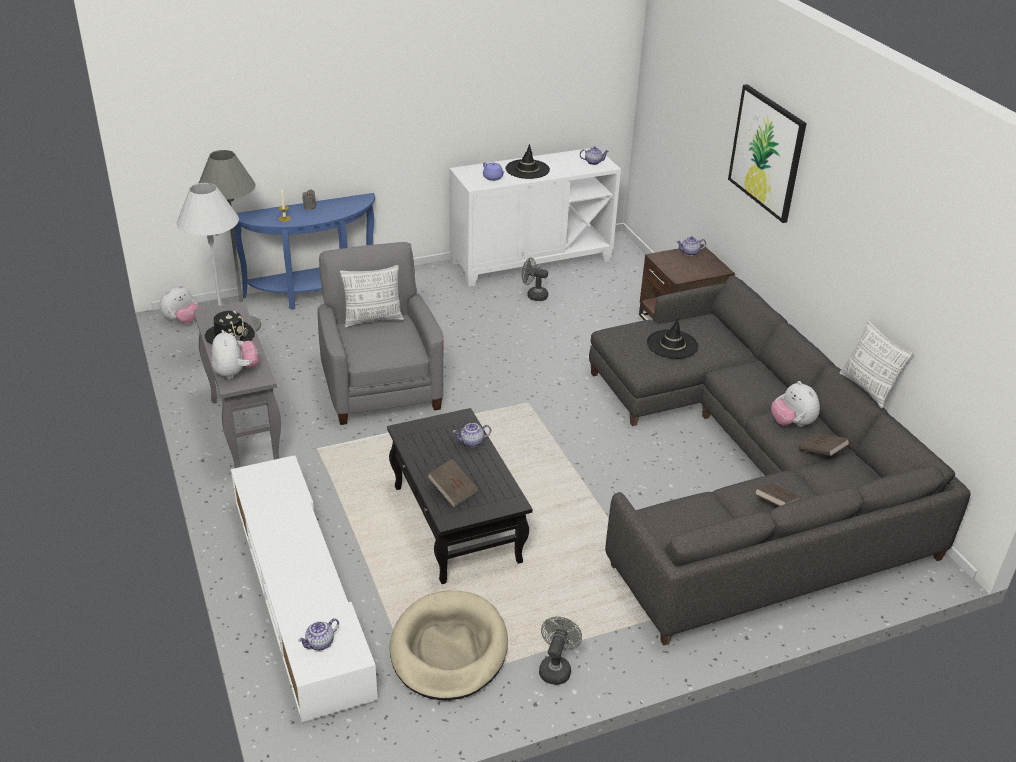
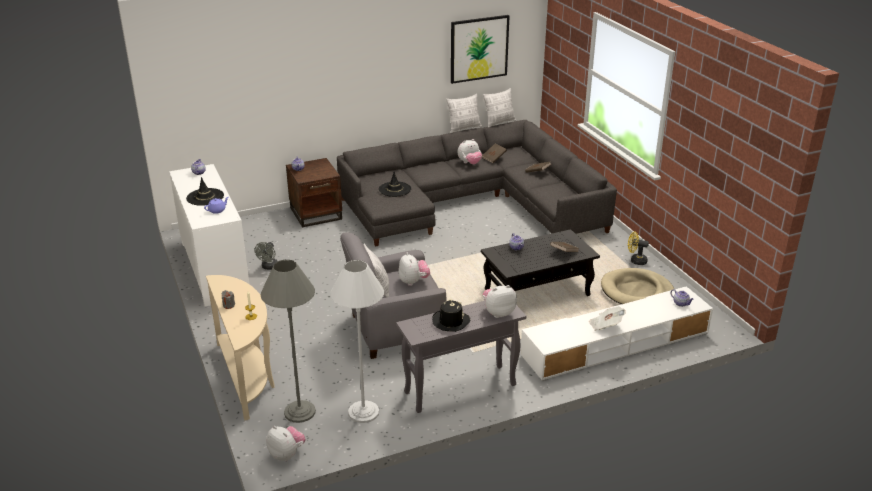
camera: 90 degrees left, 5 degrees down
blue console table [234,193,375,310] -> beige console table [206,275,275,420]
grey fan [539,616,582,685] -> yellow fan [628,232,649,265]
picture [728,84,807,223] -> picture moved to [451,15,509,84]
none -> plush toy [399,253,430,286]
none -> pillow [483,88,516,128]
none -> newspaper [589,306,626,331]

